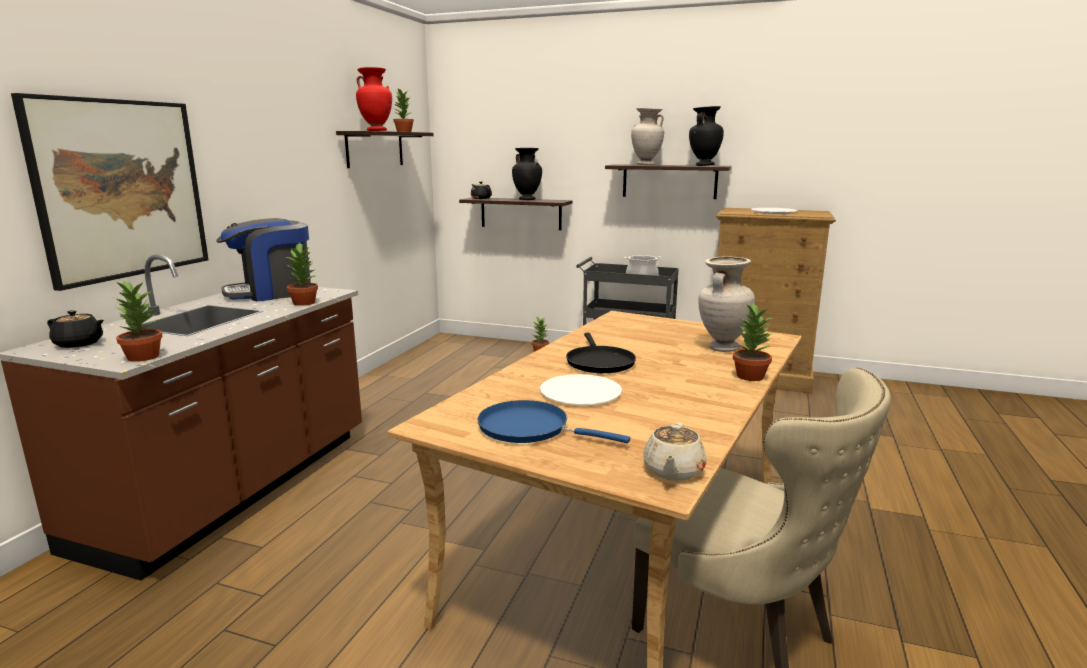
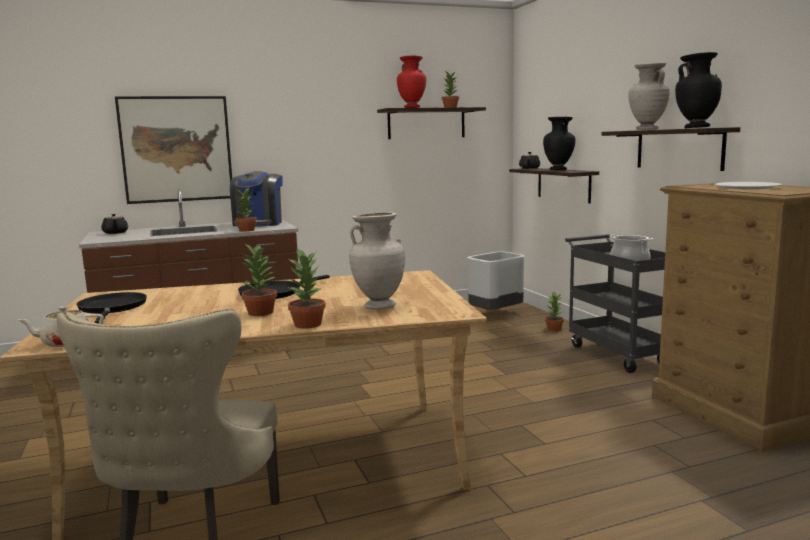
camera: 50 degrees right, 5 degrees down
potted plant [114,280,163,362] -> potted plant moved to [241,244,277,316]
coffee machine [216,218,311,301] -> coffee machine turned 105 degrees counterclockwise [230,171,282,227]
blue frying pan [477,400,630,443] -> black frying pan [77,292,147,323]
white plate [540,374,622,405] -> none
none -> grey trash can [467,251,525,310]

